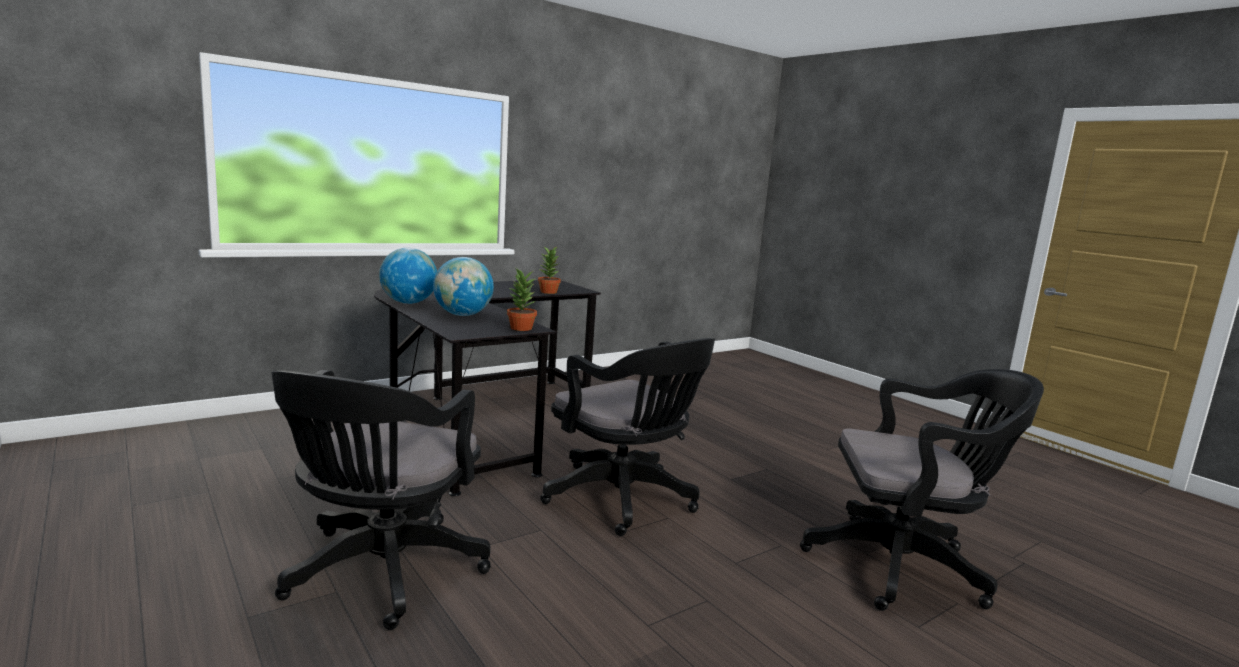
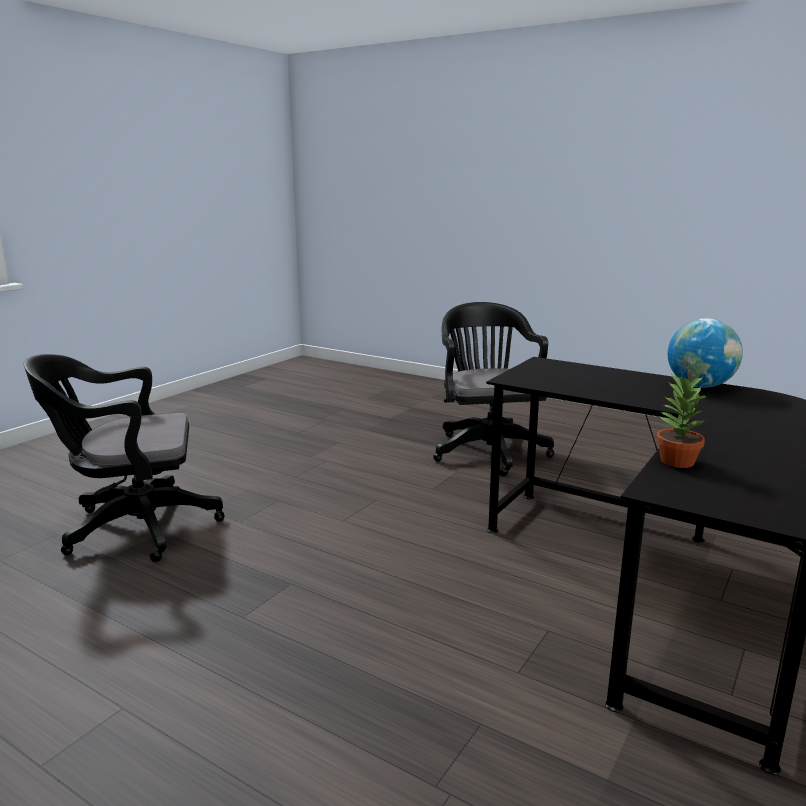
camera: 160 degrees right, 5 degrees up
globe [433,257,494,316] -> none
potted plant [507,268,537,331] -> none
black office chair [540,338,715,536] -> none

